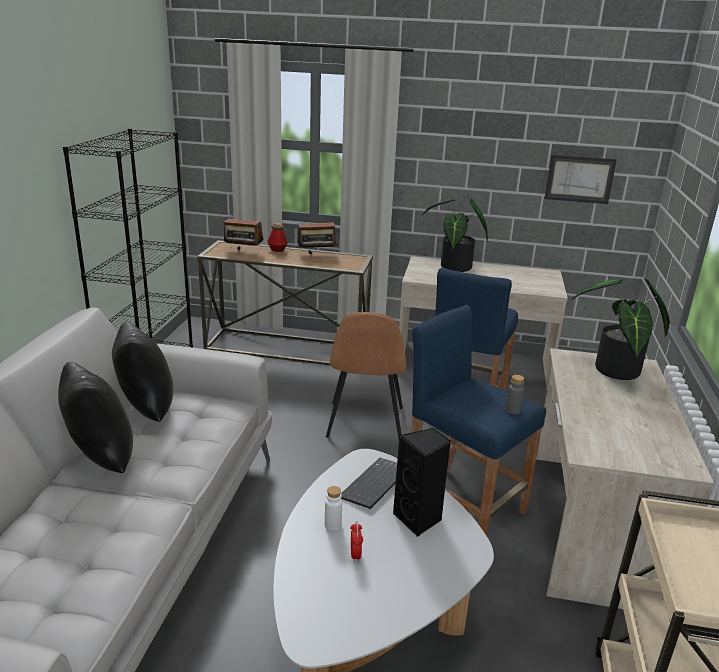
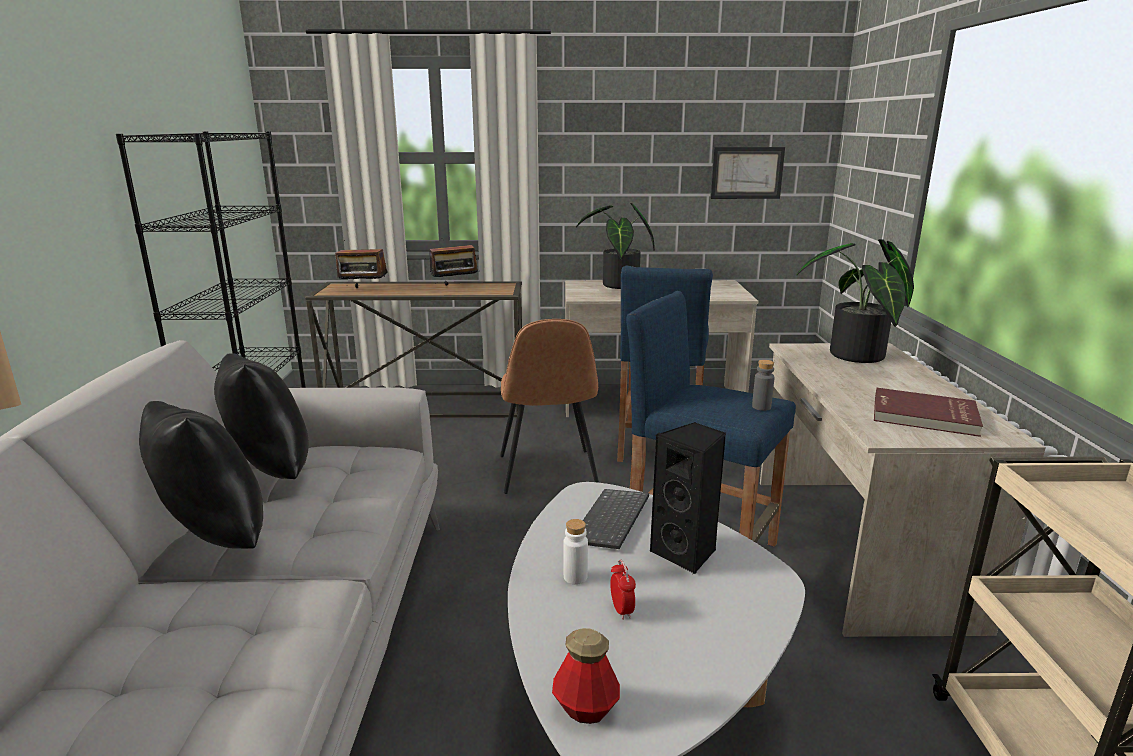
camera: 10 degrees left, 5 degrees down
bottle [267,223,288,252] -> bottle moved to [552,628,620,724]
none -> red book [874,388,983,437]

